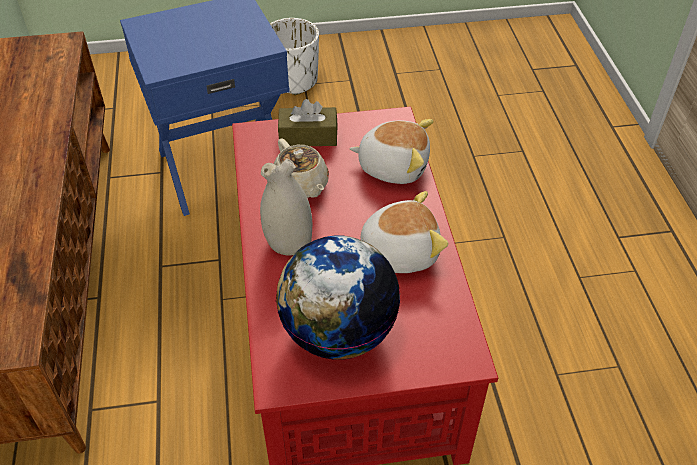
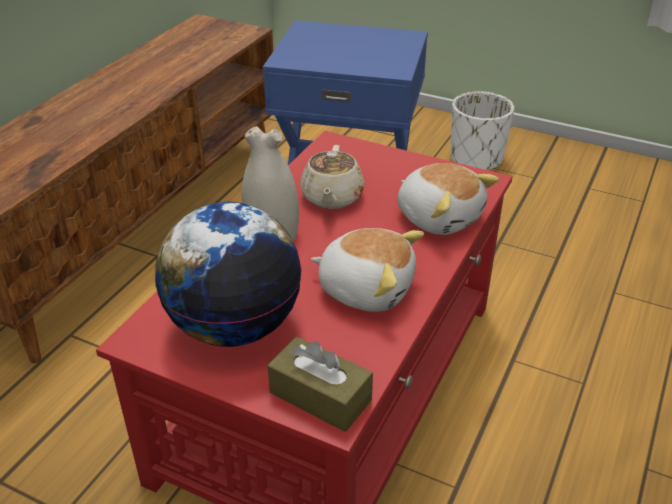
camera: 35 degrees right, 10 degrees down
brown tissue box [278,99,338,146] -> brown tissue box moved to [268,336,373,432]

